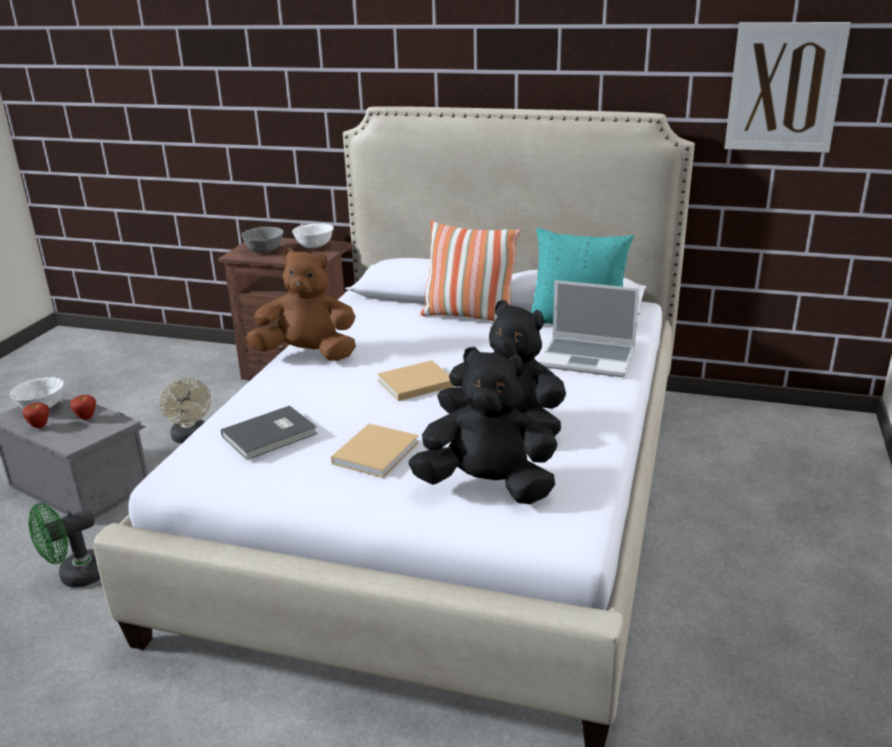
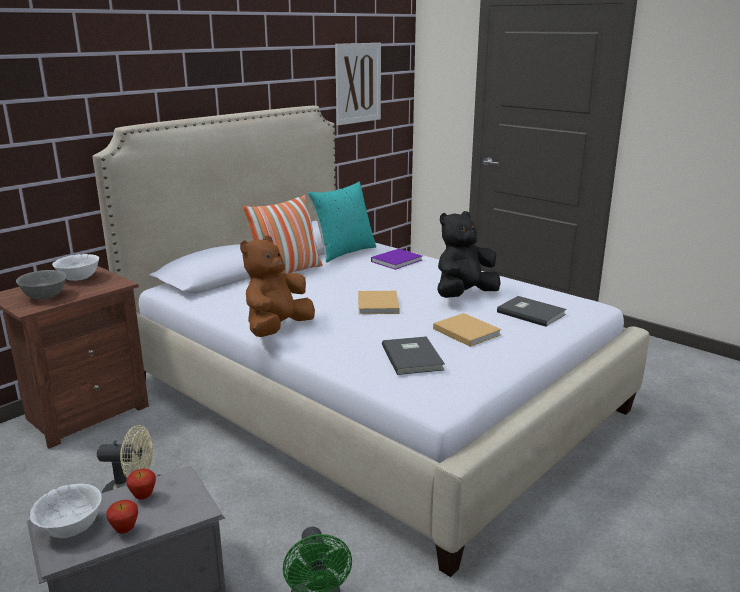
camera: 65 degrees left, 5 degrees down
black plush toy [408,347,558,504] -> grey book [497,296,566,327]
laptop [538,280,640,377] -> purple book [371,249,422,270]

